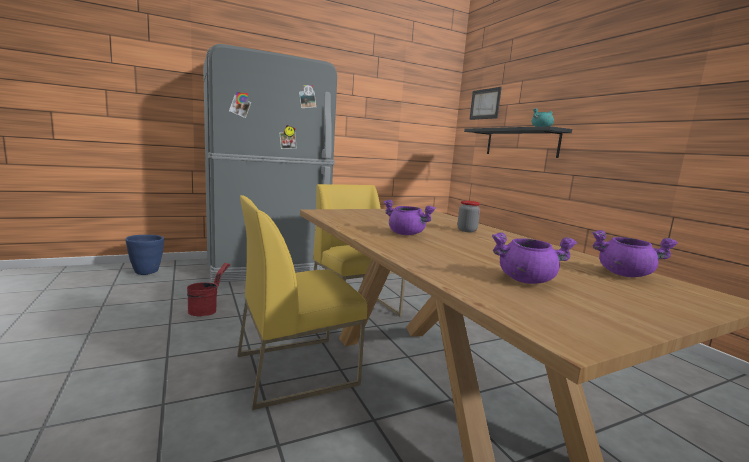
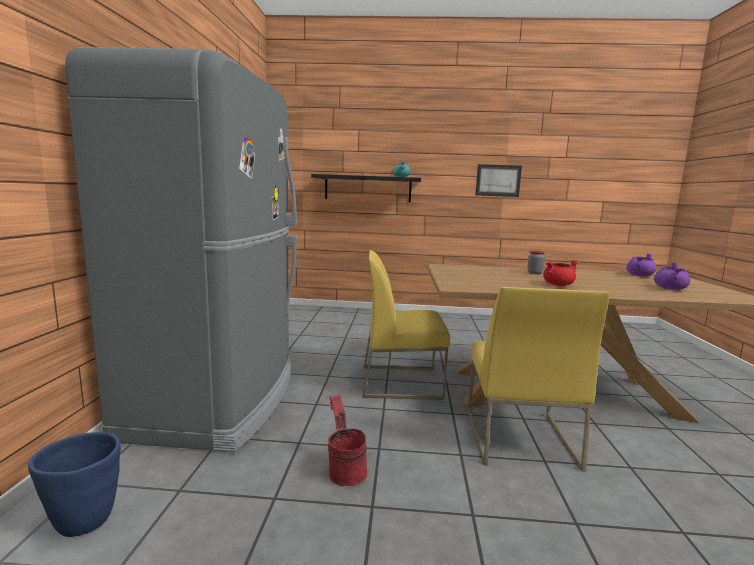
camera: 60 degrees left, 0 degrees up
purple cooking pot [383,199,436,235] -> red cooking pot [543,260,579,286]
picture [469,87,502,120] -> picture moved to [475,164,522,197]

